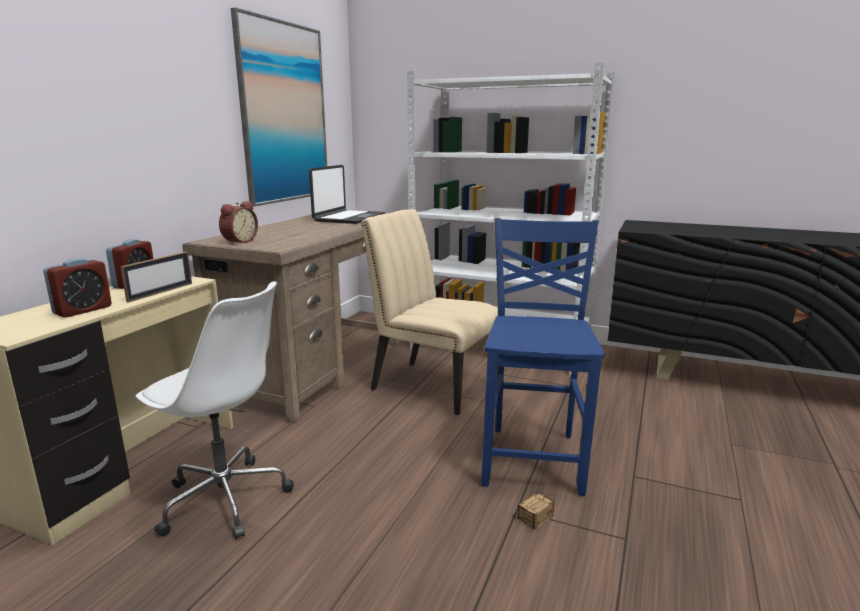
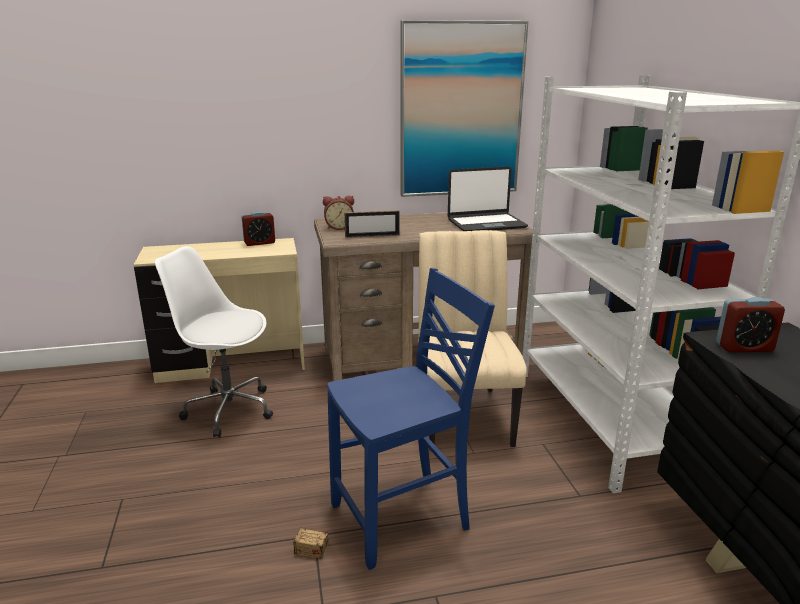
camera: 55 degrees right, 5 degrees up
alarm clock [43,258,112,318] -> alarm clock moved to [716,297,785,352]
picture frame [120,252,192,303] -> picture frame moved to [344,210,400,238]
white office chair [136,281,294,539] -> white office chair turned 120 degrees clockwise [155,246,273,437]

